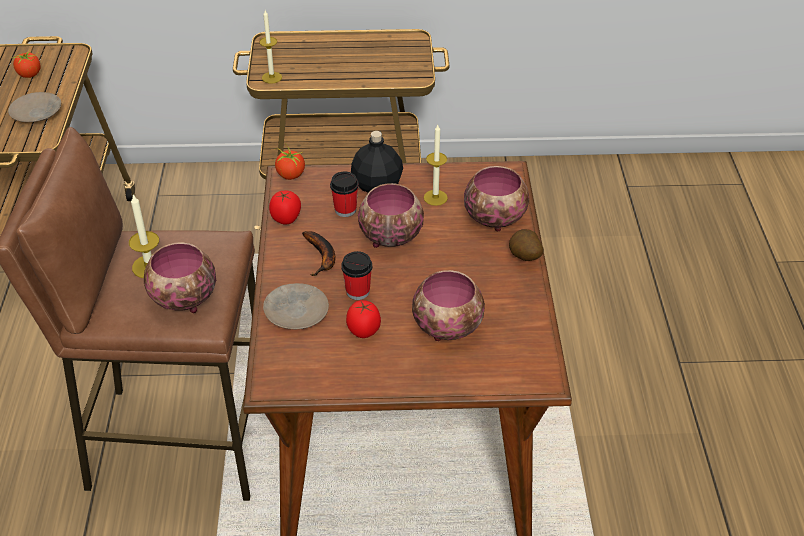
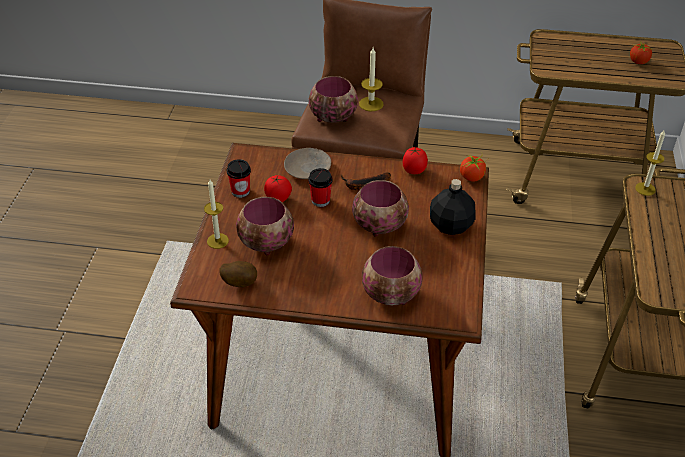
camera: 100 degrees right, 0 degrees up
beige plate [8,92,61,122] -> none
cup [330,172,359,217] -> cup moved to [227,159,251,198]
candle [424,125,448,206] -> candle moved to [204,180,229,249]
potato [509,229,544,261] -> potato moved to [219,261,257,287]

